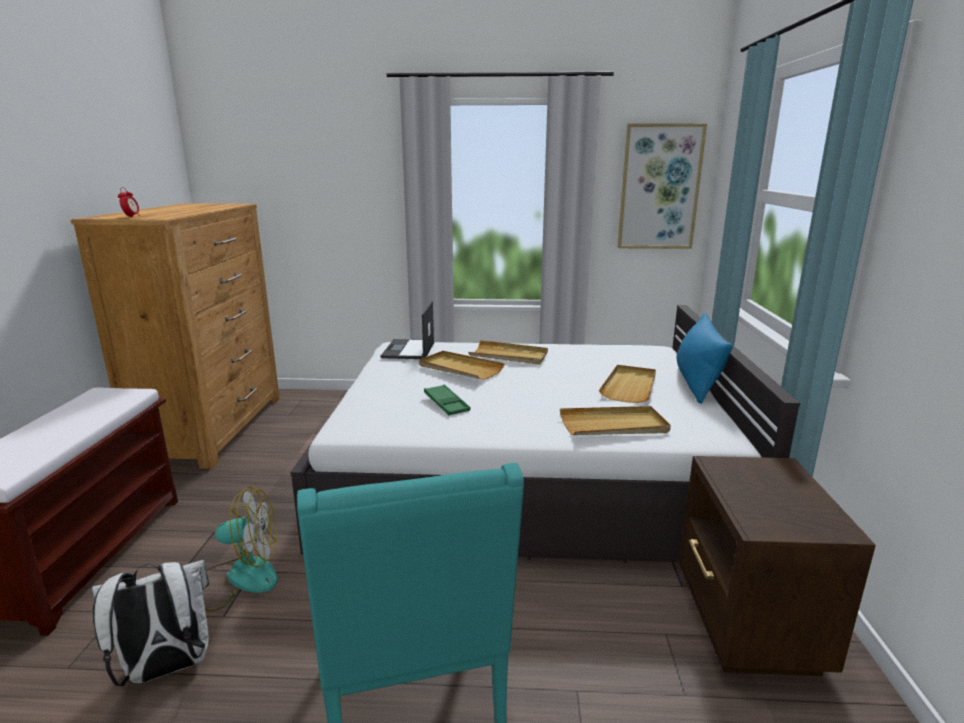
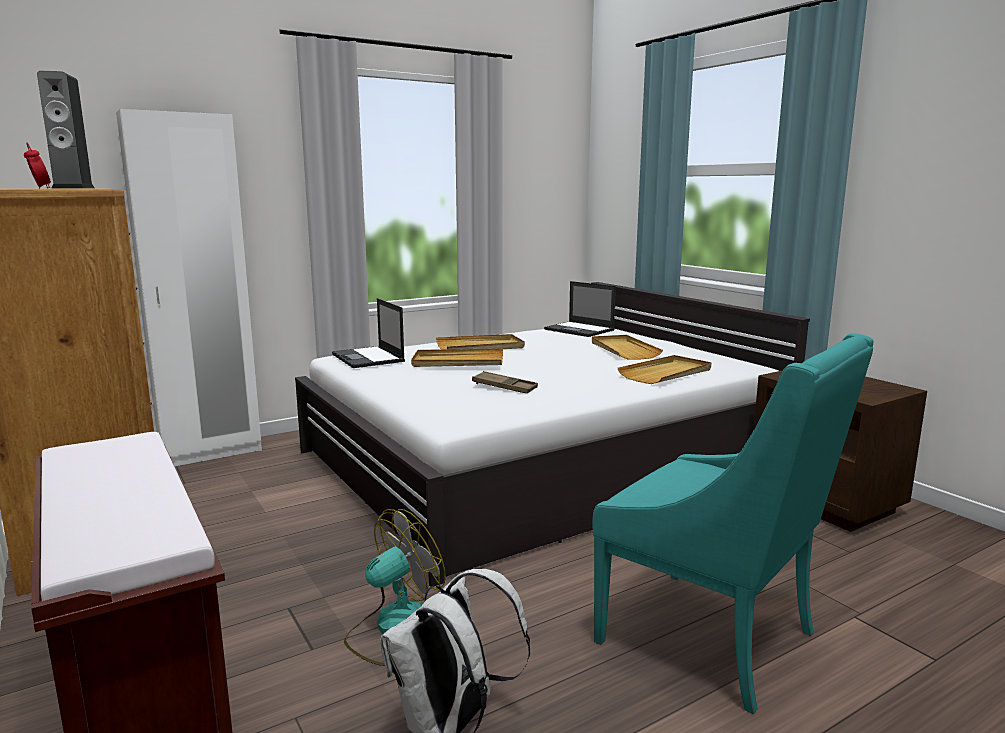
camera: 35 degrees left, 5 degrees down
green tray [424,384,471,415] -> brown tray [472,371,538,393]
picture [617,123,707,249] -> none
blue pillow [677,313,733,404] -> none
none -> speaker [37,71,95,189]
none -> white wardrobe [116,109,262,466]
none -> laptop [544,281,616,337]

